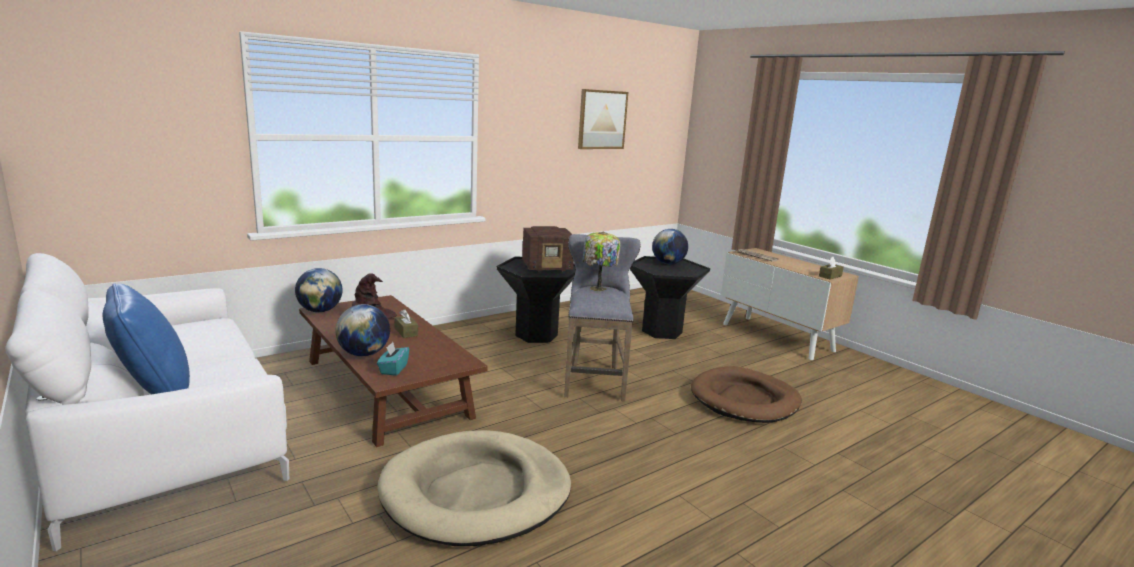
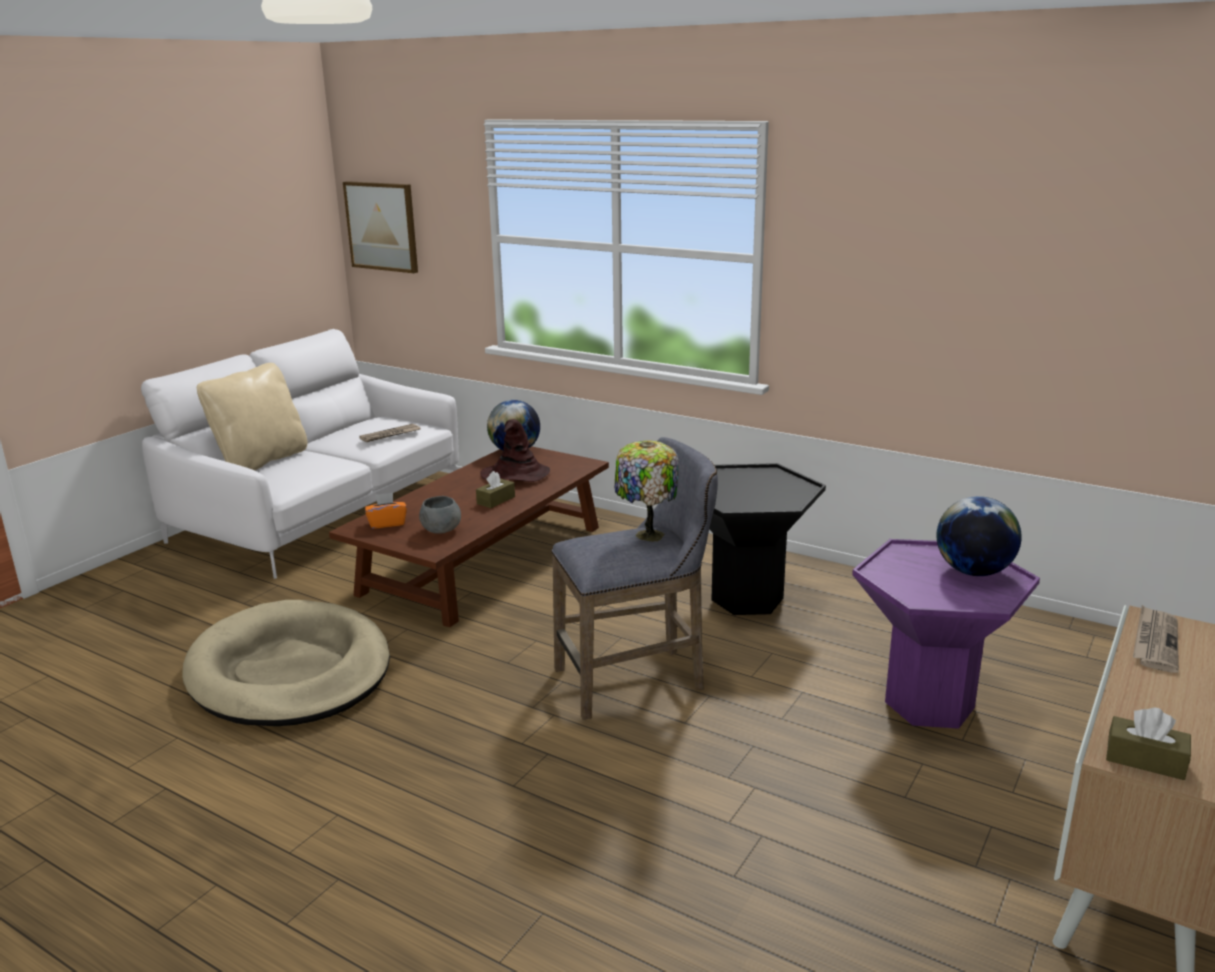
camera: 70 degrees right, 5 degrees up
blue pillow [103,283,190,394] -> beige pillow [197,363,308,470]
globe [336,304,390,356] -> none
turquoise tissue box [377,342,409,376] -> orange tissue box [365,493,407,529]
radio [522,226,574,272] -> none
picture [578,89,628,149] -> picture moved to [343,181,418,273]
black side table [630,256,710,339] -> purple side table [852,539,1040,729]
brown dog bed [691,366,802,423] -> none
none -> newspaper [359,424,421,442]
none -> grey bowl [419,496,461,534]

